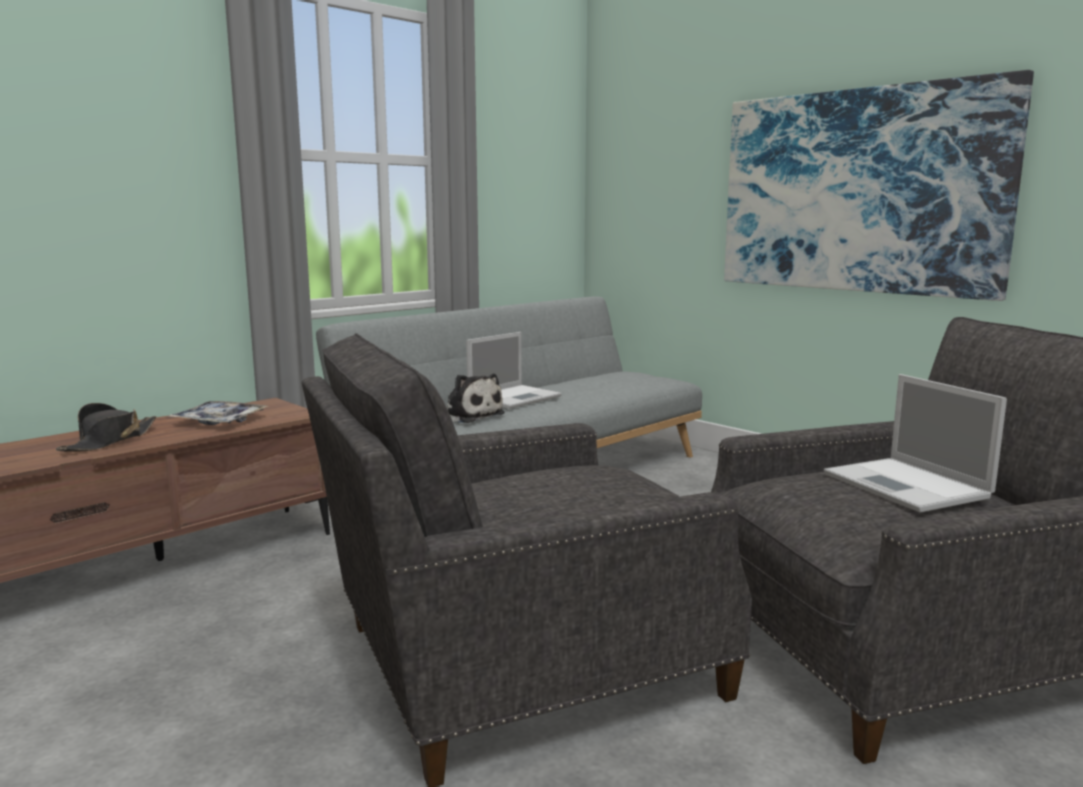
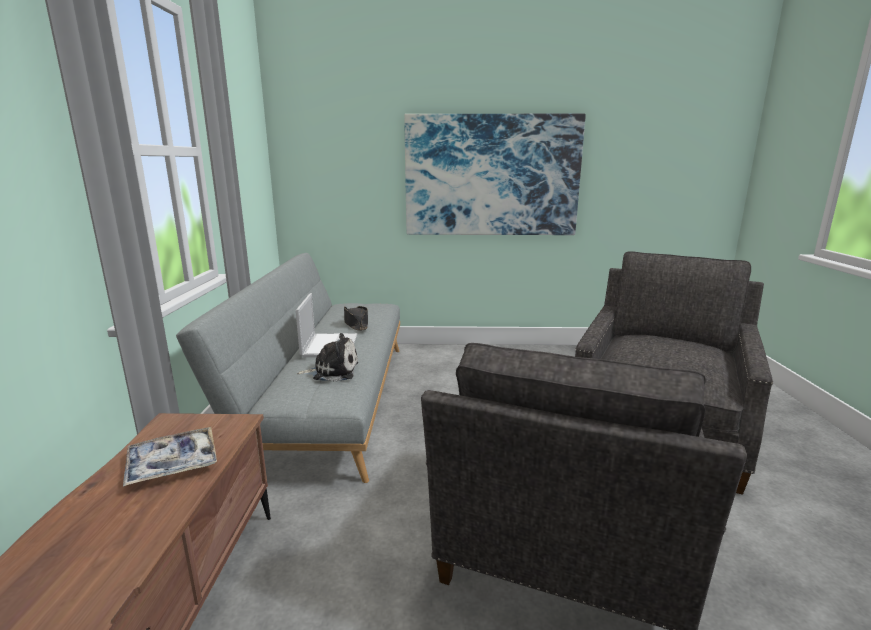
camera: 45 degrees left, 5 degrees up
black hat [56,403,156,452] -> black hat moved to [344,306,368,331]
laptop [824,374,1007,512] -> none

